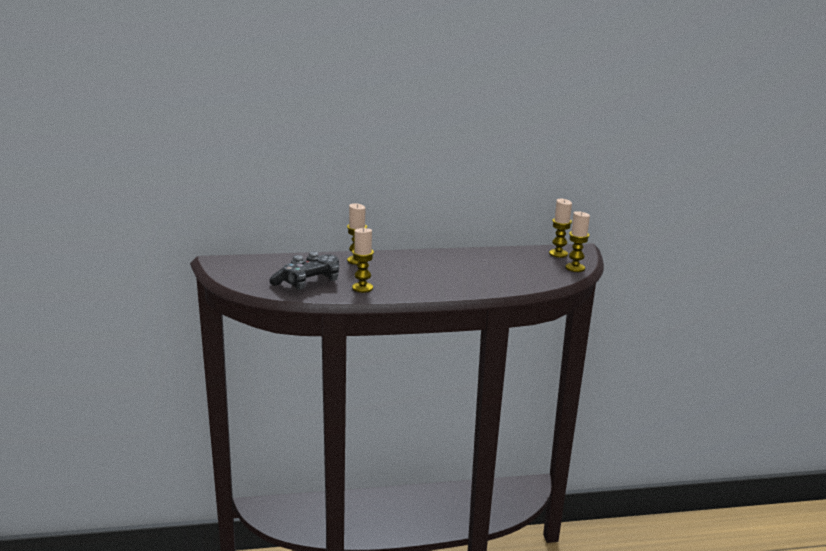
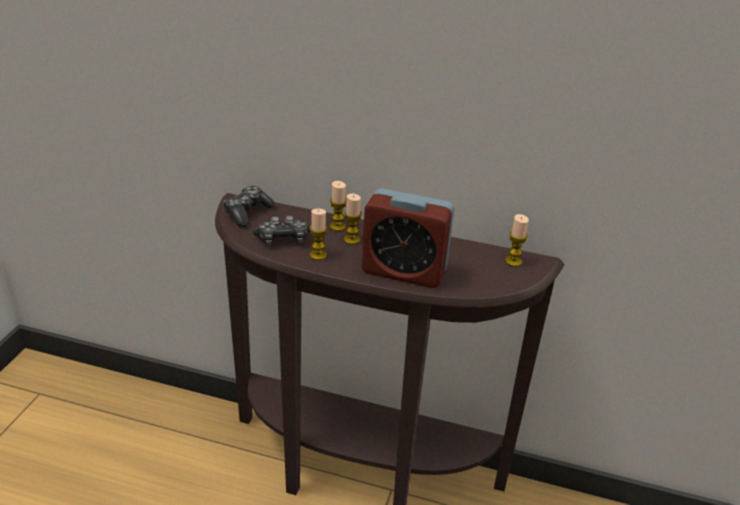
camera: 25 degrees right, 10 degrees up
candle [565,211,590,272] -> candle moved to [344,193,362,245]
none -> game controller [223,186,275,227]
none -> alarm clock [362,188,454,288]

